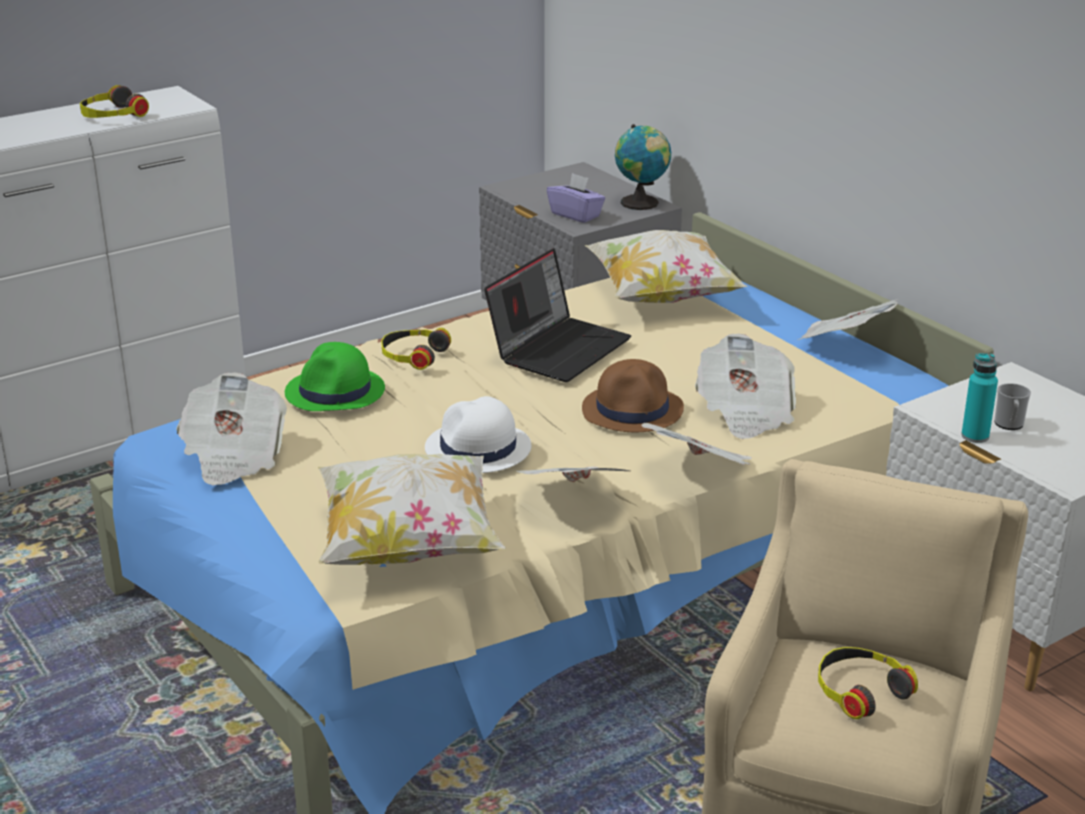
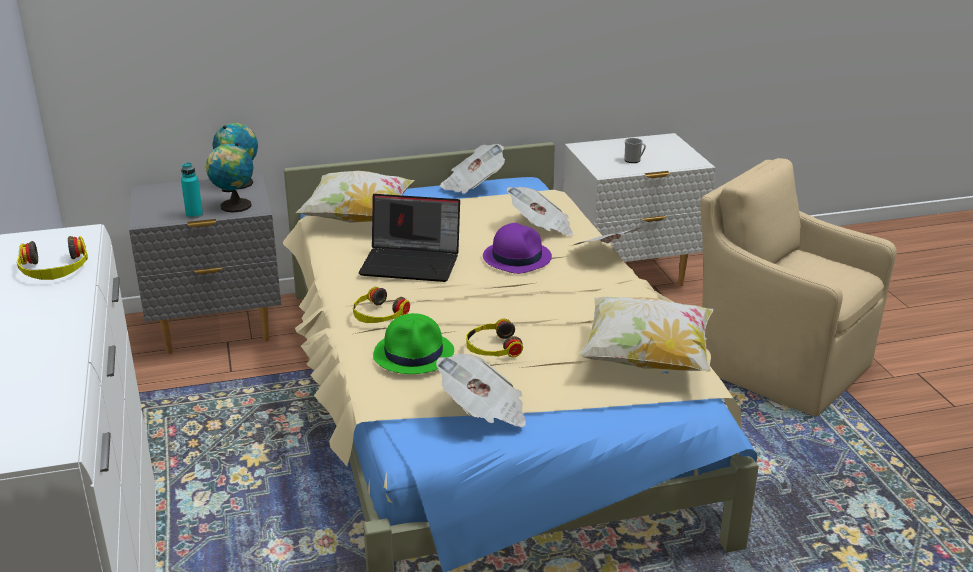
camera: 70 degrees left, 0 degrees up
white hat [425,396,531,473] -> none
laptop [484,248,631,382] -> laptop turned 135 degrees clockwise [359,194,460,282]
newspaper [516,466,630,482] -> none
purple tissue box [547,173,606,223] -> globe [206,143,253,213]
brown hat [582,359,684,432] -> purple hat [483,223,552,274]
headphones [818,647,918,719] -> headphones moved to [466,319,523,358]
turquoise bottle [961,353,998,443] -> turquoise bottle moved to [181,162,203,219]

